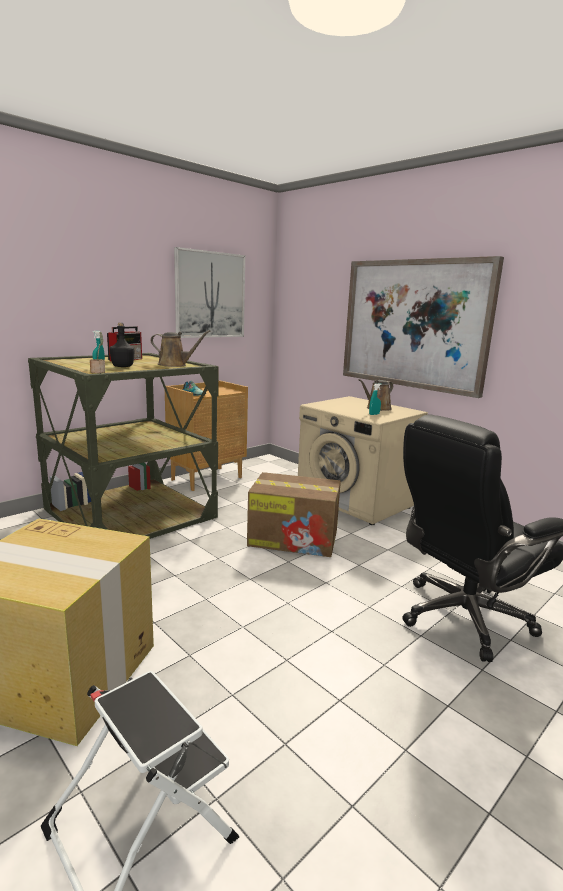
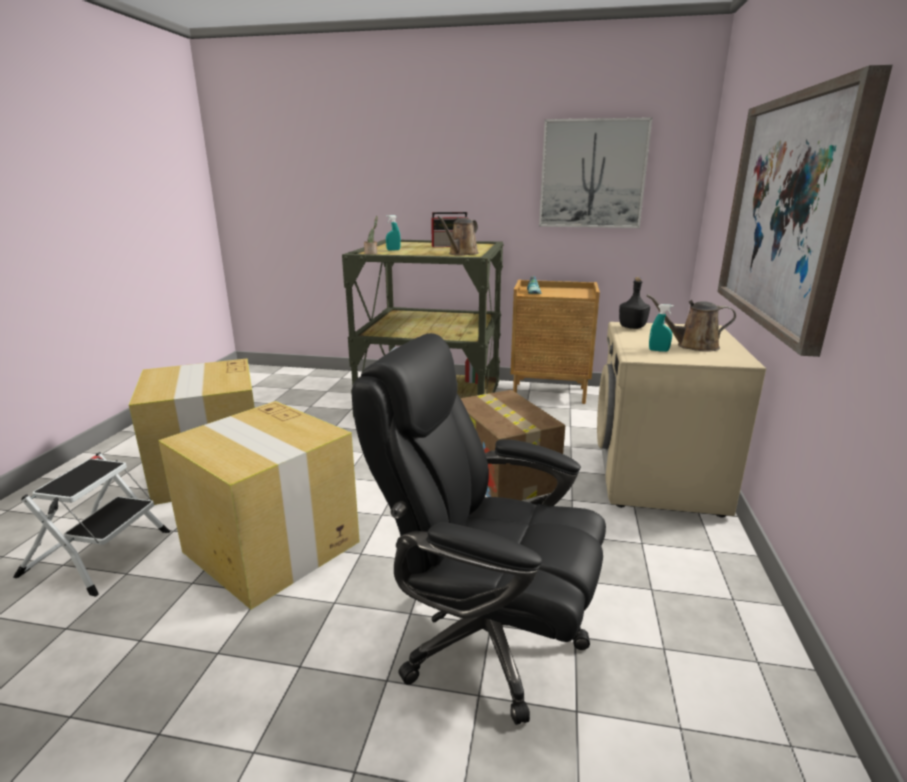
camera: 55 degrees right, 5 degrees up
black bottle [110,322,134,367] -> black bottle moved to [619,277,650,329]
brown watering can [150,330,210,367] -> brown watering can turned 60 degrees clockwise [438,216,479,256]
none -> cardboard box [158,401,360,609]

